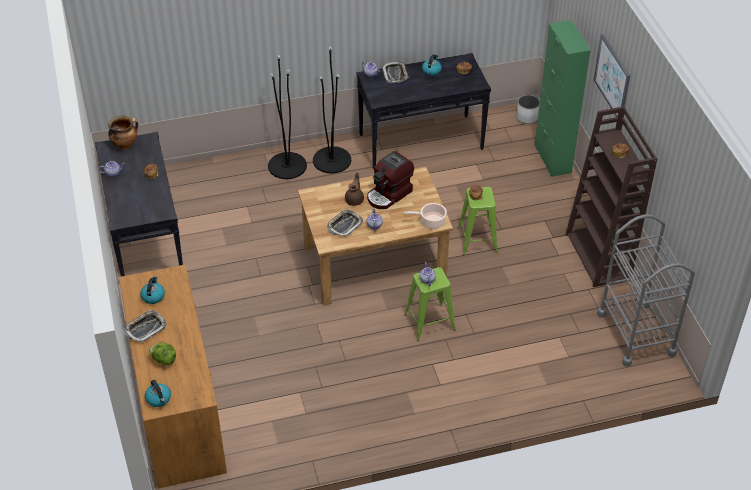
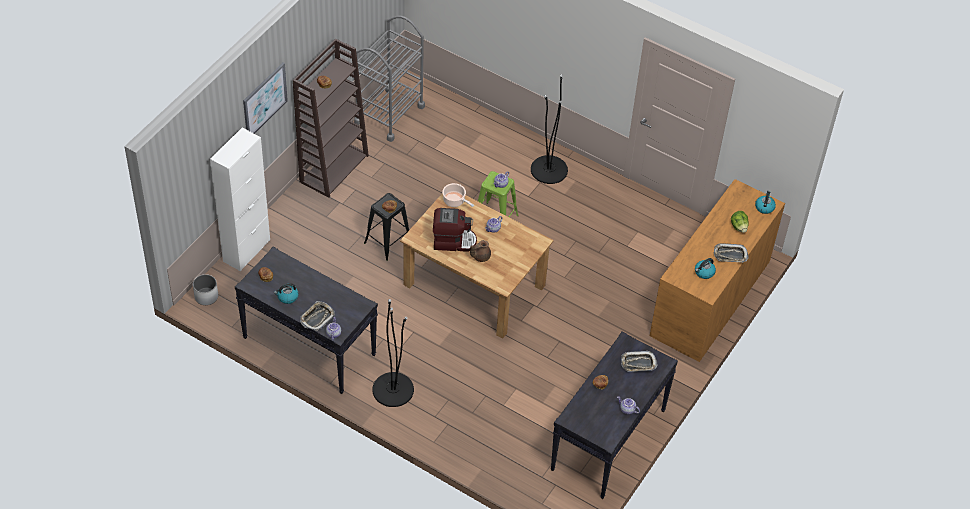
camera: 135 degrees left, 5 degrees up
cooking pot [108,115,138,150] -> none
black floor lamp [268,55,307,179] -> black floor lamp moved to [531,74,568,184]
tray [327,209,363,237] -> tray moved to [621,351,658,372]
green stool [458,187,498,255] -> black stool [364,193,409,261]
green cabinet [535,20,590,177] -> white cabinet [210,128,270,271]

